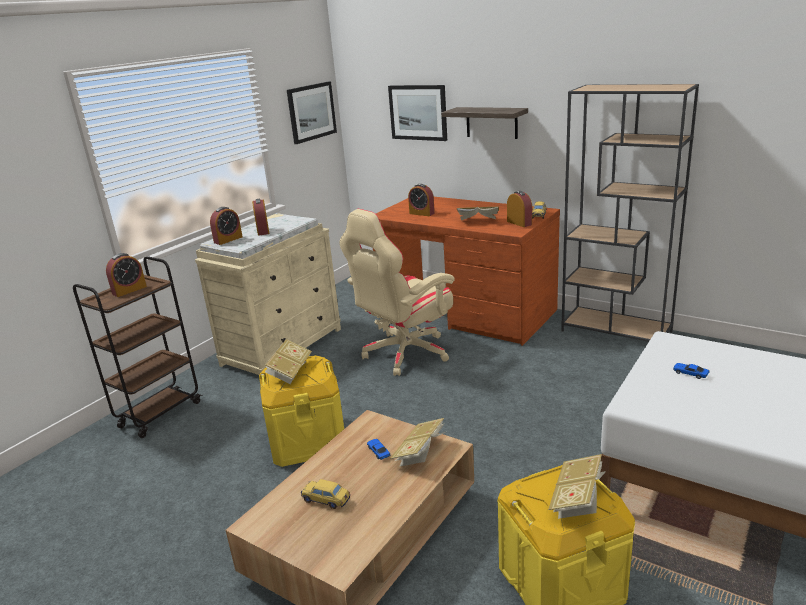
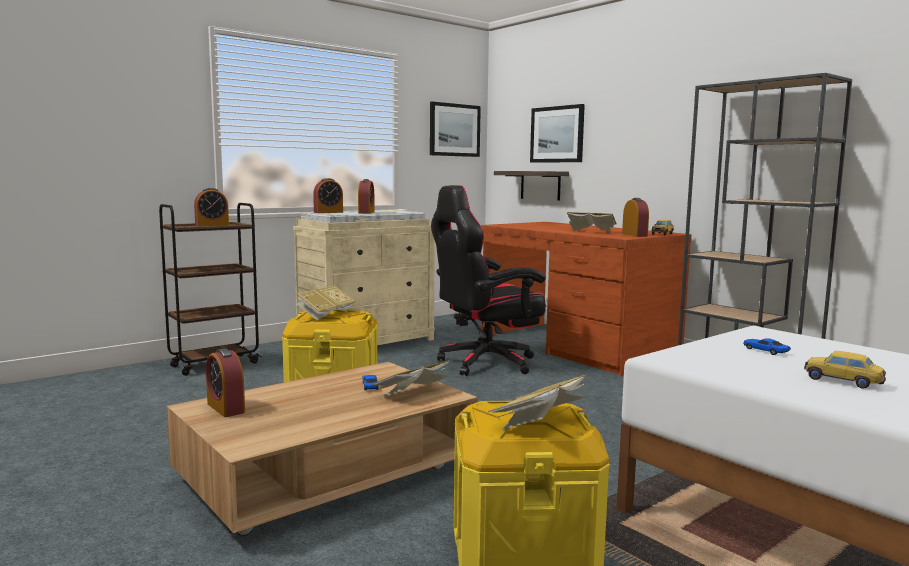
camera: 15 degrees right, 15 degrees down
toy car [301,479,350,509] -> toy car moved to [804,351,886,389]
beige office chair [340,209,454,376] -> black office chair [431,185,546,376]
alarm clock [408,184,435,216] -> alarm clock moved to [206,348,245,417]
shelf [441,107,528,139] -> shelf moved to [494,171,569,201]

